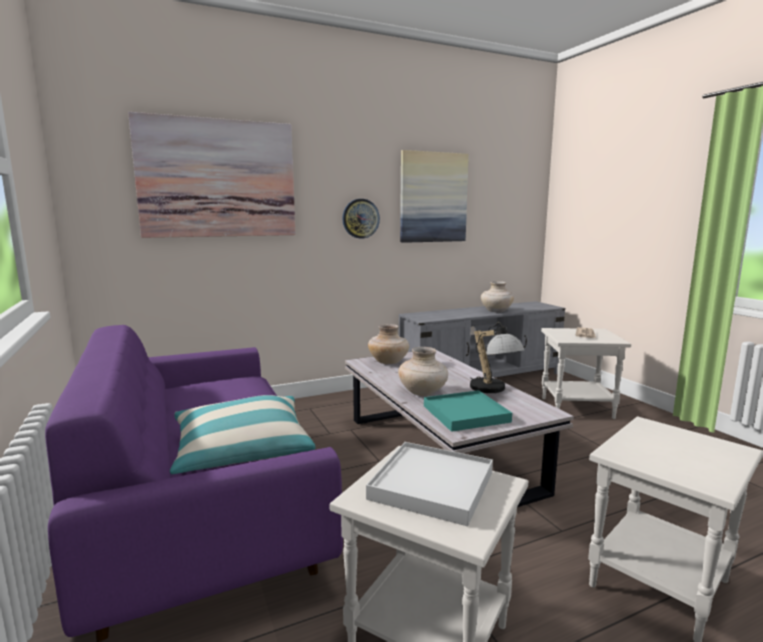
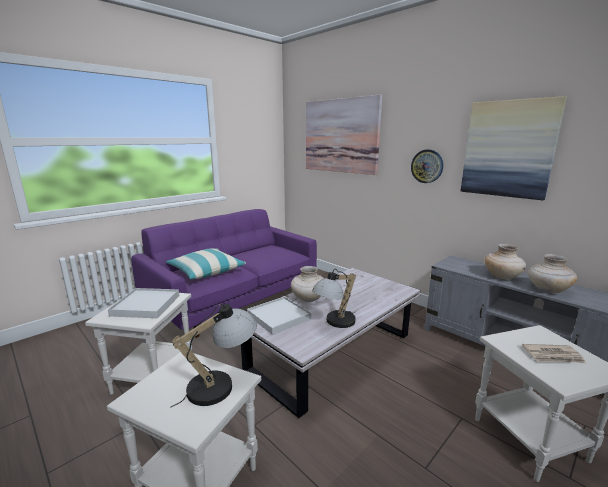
camera: 70 degrees right, 5 degrees up
beige vase [368,324,409,364] -> beige vase moved to [485,244,526,280]
turquoise tray [424,390,512,432] -> white tray [247,296,311,335]
none -> table lamp [170,304,257,408]

